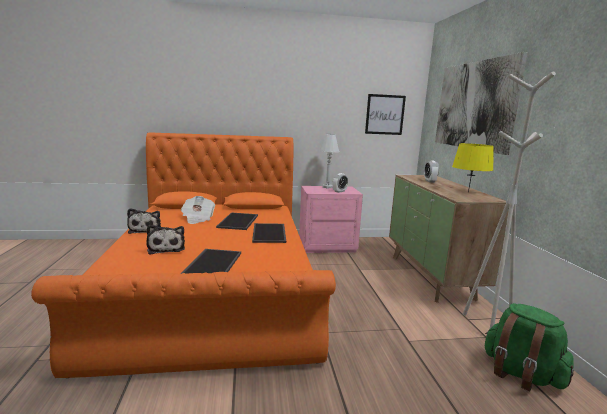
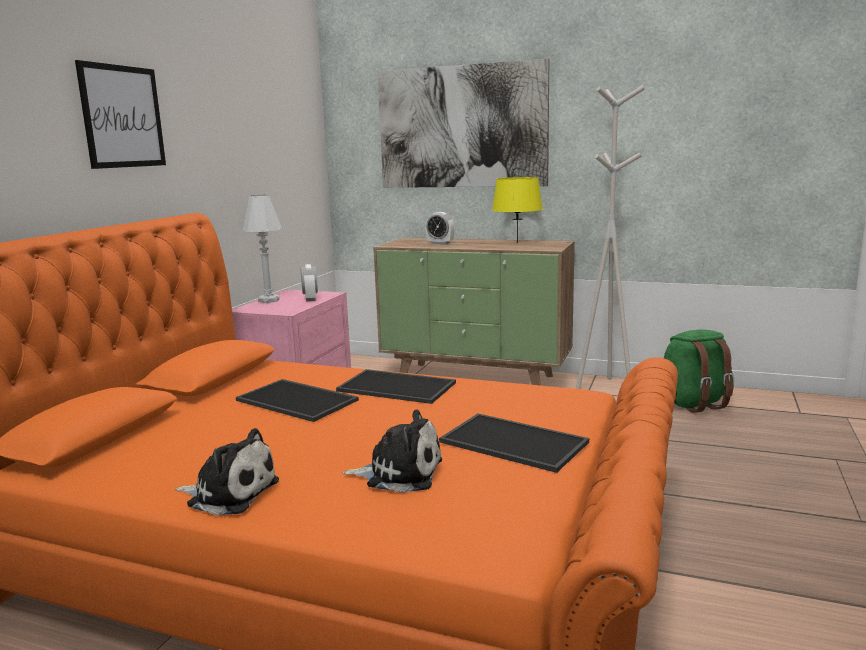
camera: 60 degrees left, 0 degrees up
newspaper [181,196,215,224] -> none
picture [365,94,406,135] -> picture moved to [75,60,166,169]

